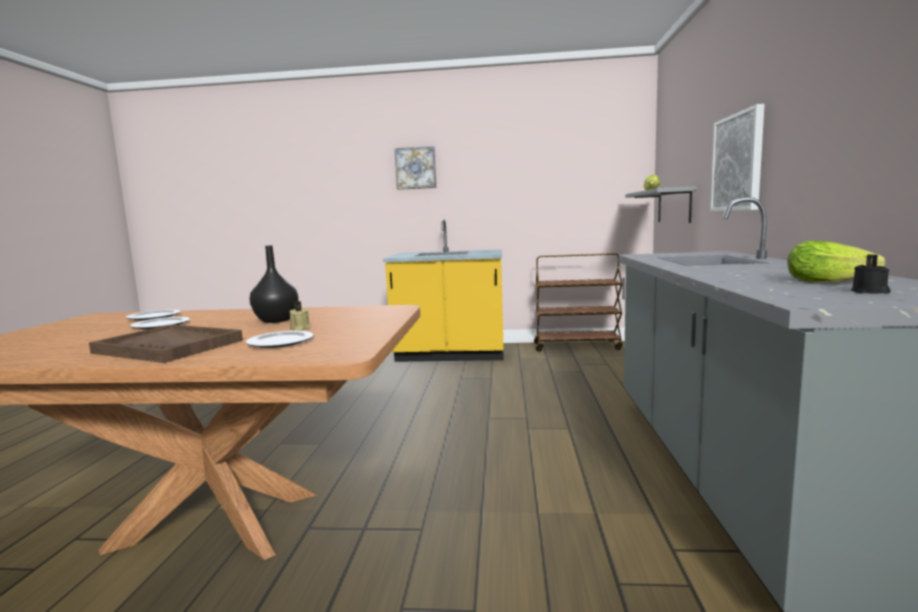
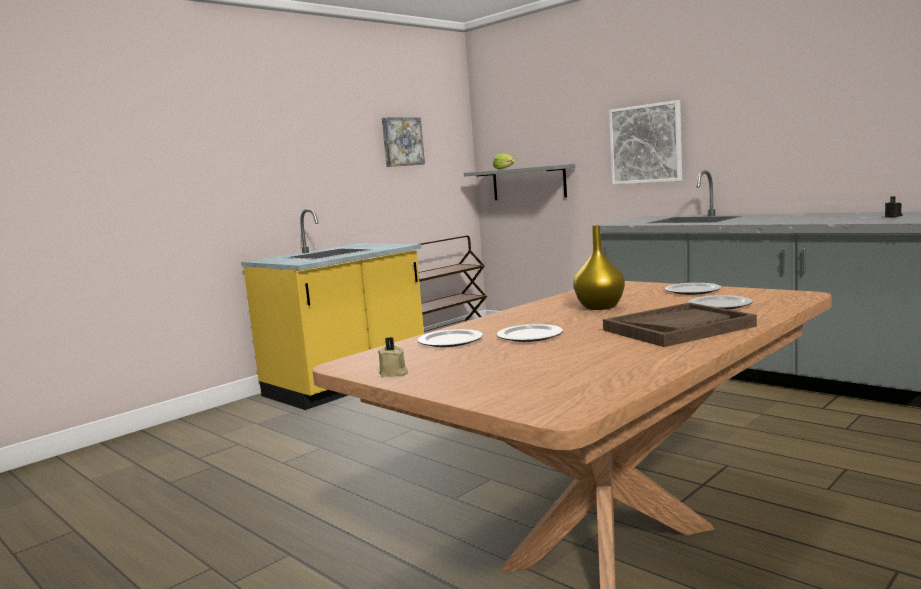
camera: 50 degrees left, 0 degrees up
black vase [249,245,299,323] -> yellow vase [573,225,625,310]
beige candle [289,301,311,331] -> beige candle moved to [378,337,408,377]
picture [394,146,436,190] -> picture moved to [382,117,425,167]
lettuce [787,241,886,282] -> none
none -> plate [665,283,721,295]

